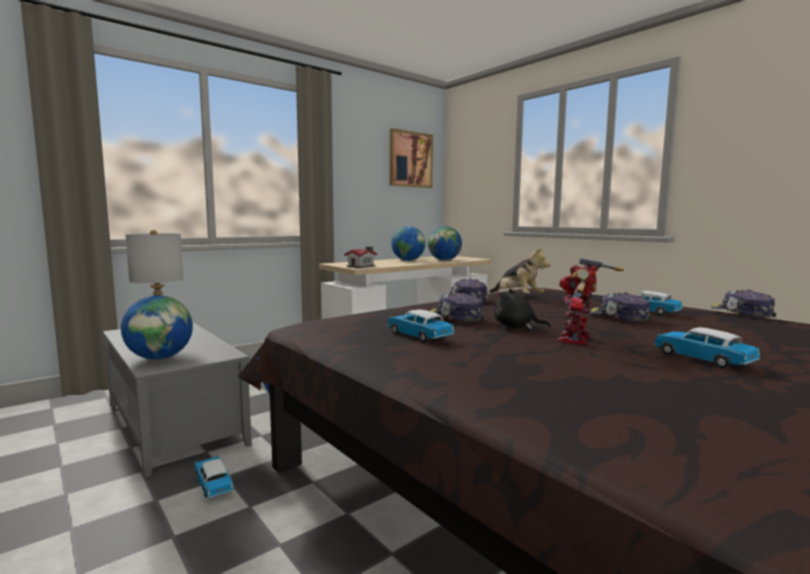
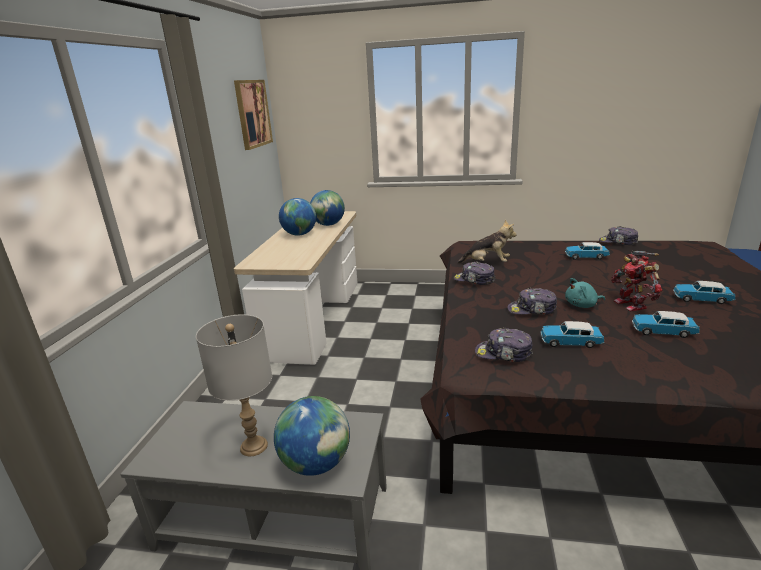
camera: 40 degrees left, 15 degrees up
toy car [194,456,234,498] -> toy car moved to [632,311,700,338]
toy house [344,247,377,268] -> none
black plush toy [494,289,551,329] -> turquoise plush toy [565,278,605,308]
cap [589,292,652,322] -> cap moved to [475,328,533,362]

